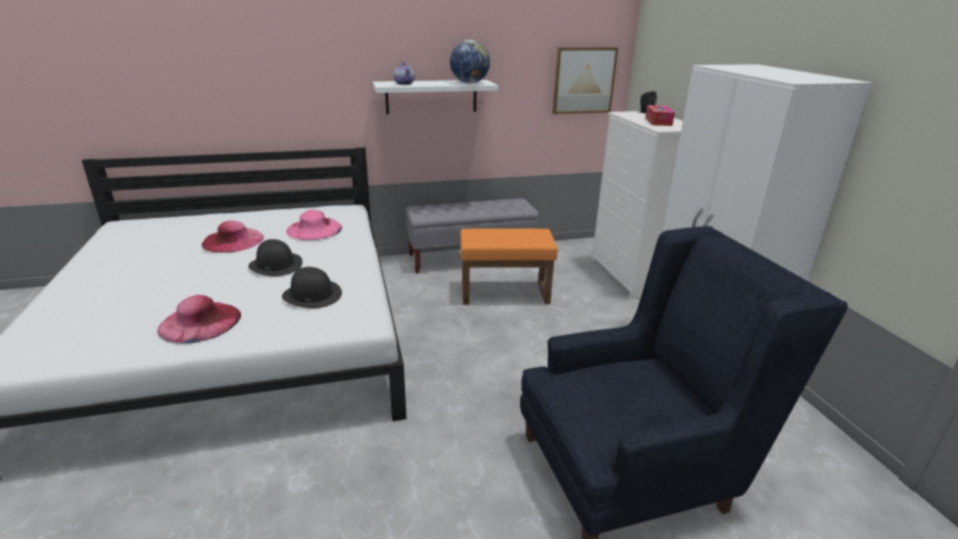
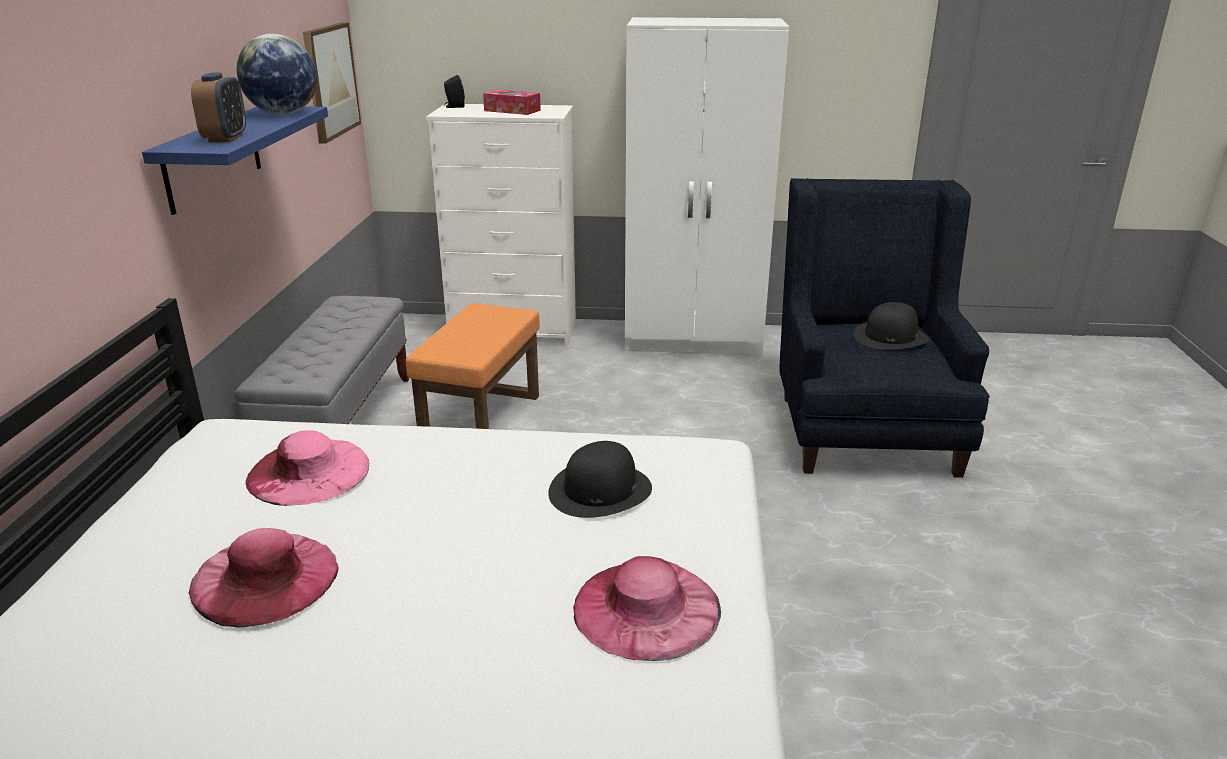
camera: 70 degrees left, 0 degrees up
black hat [248,239,303,276] -> black hat moved to [853,302,928,350]
white shelf [373,80,498,114] -> blue shelf [142,107,328,215]
teapot [394,62,415,85] -> alarm clock [191,73,246,142]

